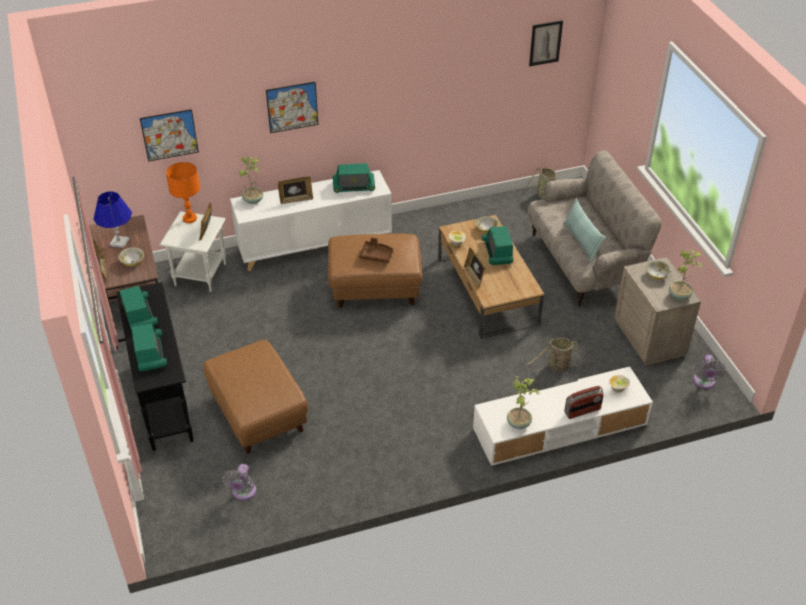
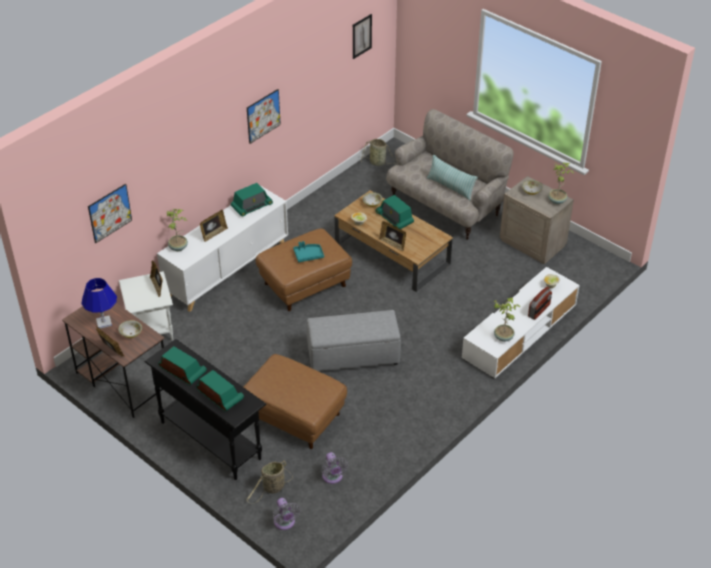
camera: 30 degrees left, 0 degrees up
orange table lamp [166,162,200,223] -> none
picture [266,82,318,133] -> picture moved to [247,89,281,144]
brown tray [359,238,393,263] -> turquoise tray [293,241,324,262]
basket [526,338,581,371] -> basket moved to [246,460,293,504]
grey fan [693,355,726,389] -> grey fan moved to [273,498,301,530]
none -> grey ottoman [307,310,401,371]

